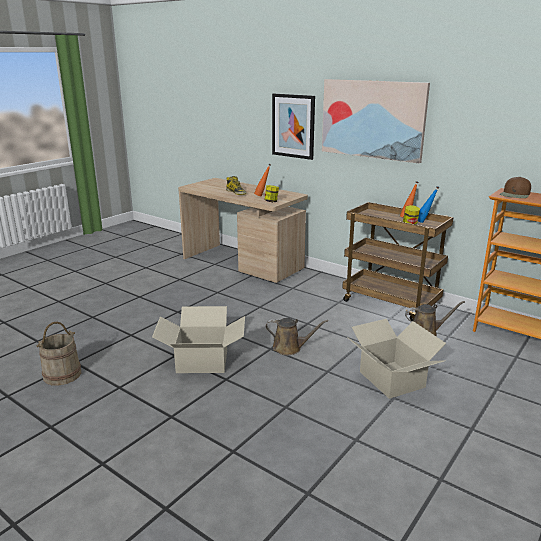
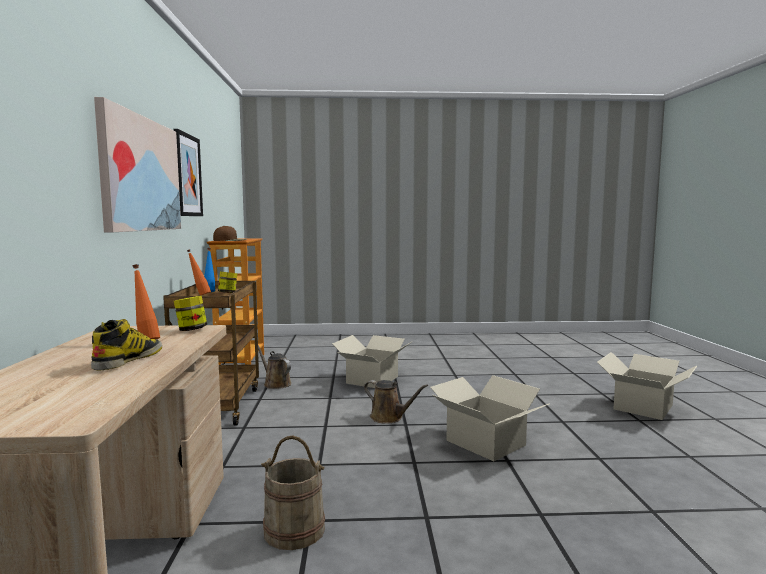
camera: 130 degrees left, 15 degrees down
beige bucket [37,322,81,385] -> beige bucket moved to [261,435,325,550]
brown watering can [265,318,328,355] -> brown watering can turned 150 degrees clockwise [364,380,428,424]
picture [272,94,315,160] -> picture moved to [174,129,203,216]
none -> cardboard box [597,352,697,420]

